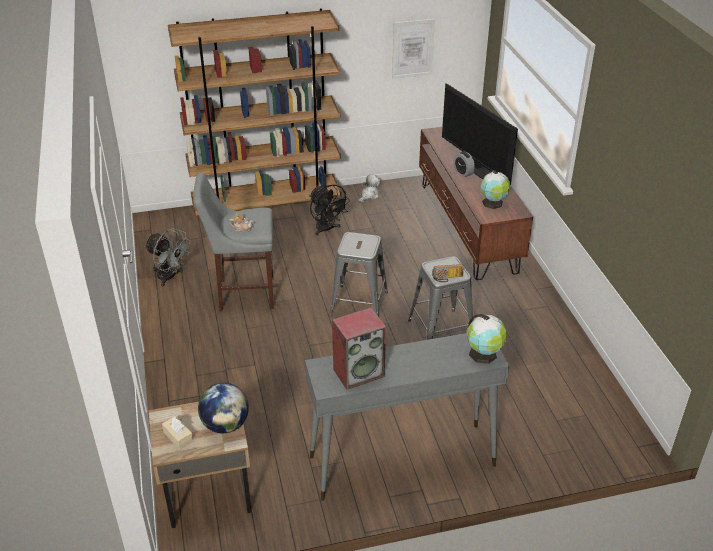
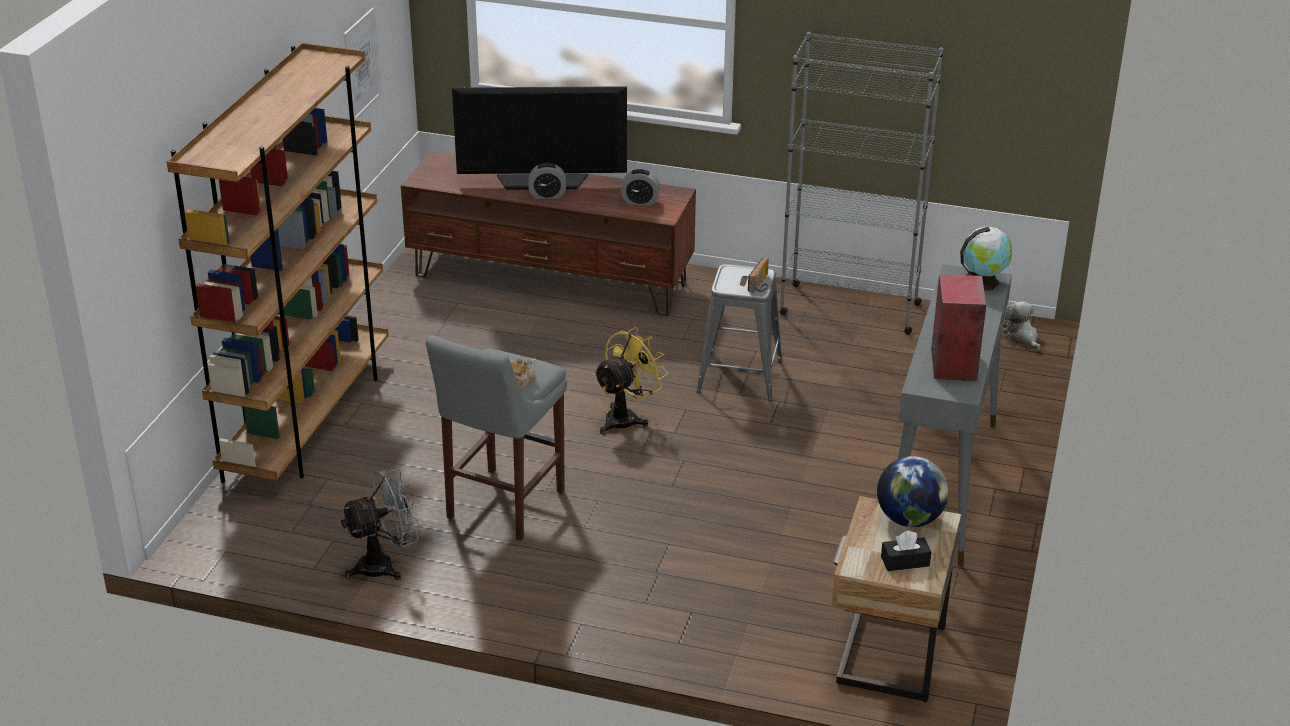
camera: 60 degrees left, 5 degrees down
beige tissue box [162,416,194,450] -> black tissue box [881,531,932,571]
black fan [309,185,350,236] -> none
grey stool [329,232,388,317] -> yellow fan [593,327,668,434]
plush toy [358,175,381,203] -> plush toy moved to [1003,301,1041,351]
globe [481,170,510,209] -> alarm clock [621,169,660,206]
none -> grey bookcase [780,32,944,335]

